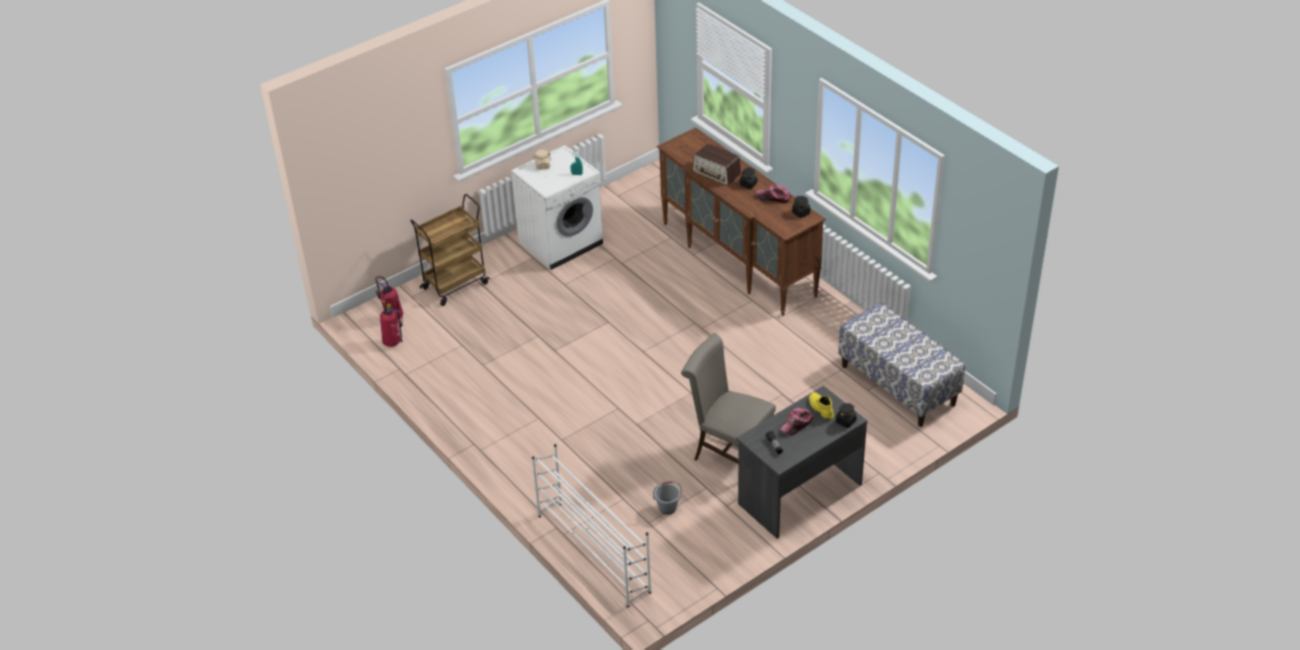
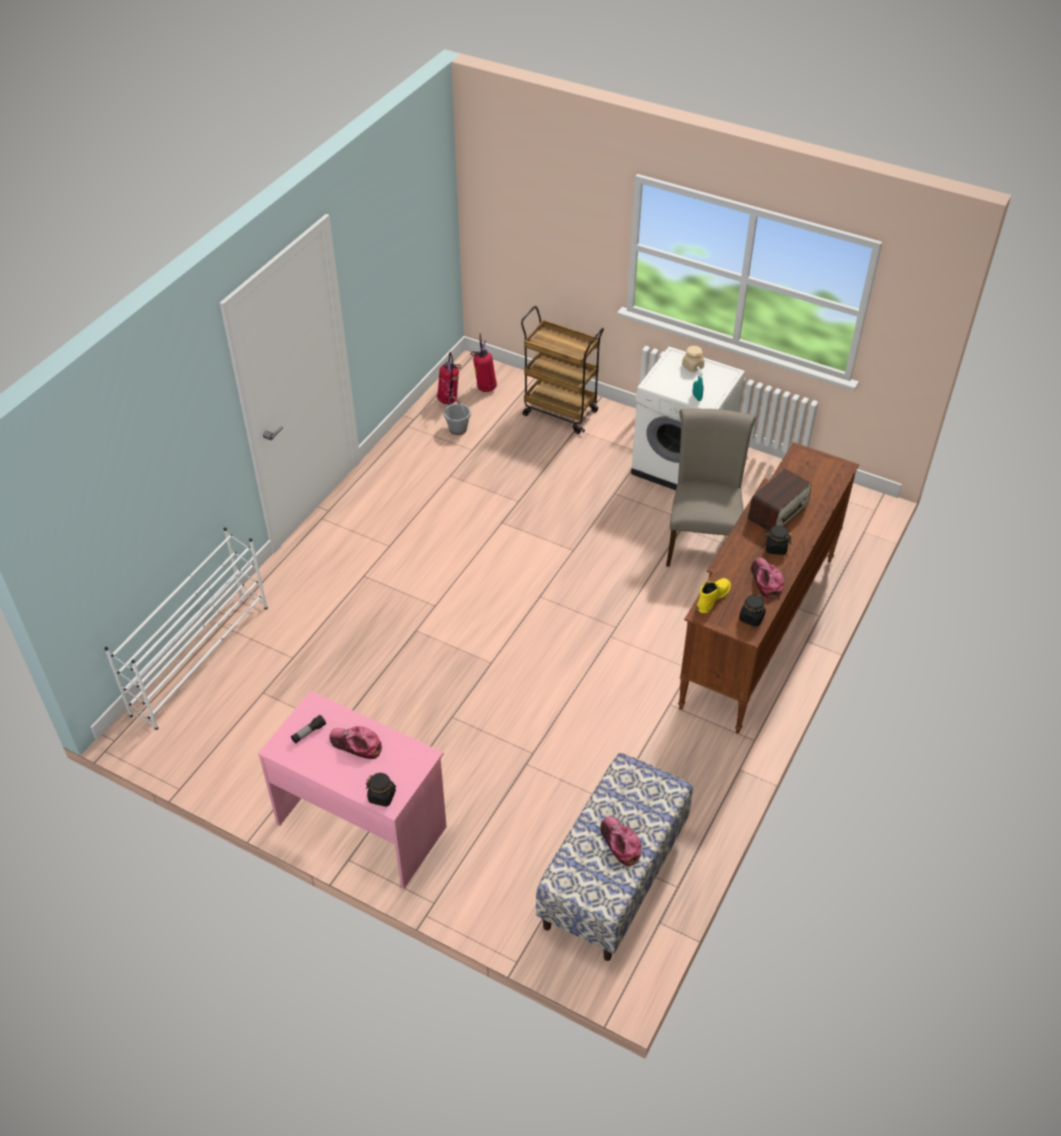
camera: 65 degrees right, 5 degrees up
grey bucket [653,481,681,515] -> grey bucket moved to [444,396,471,435]
beige chair [681,333,776,464] -> beige chair moved to [666,409,756,567]
radio [693,144,741,185] -> radio turned 150 degrees counterclockwise [747,469,812,532]
grey desk [736,386,868,539] -> pink desk [258,691,446,889]
yellow boot [809,392,834,420] -> yellow boot moved to [697,578,731,613]
none -> cap [600,816,641,867]

